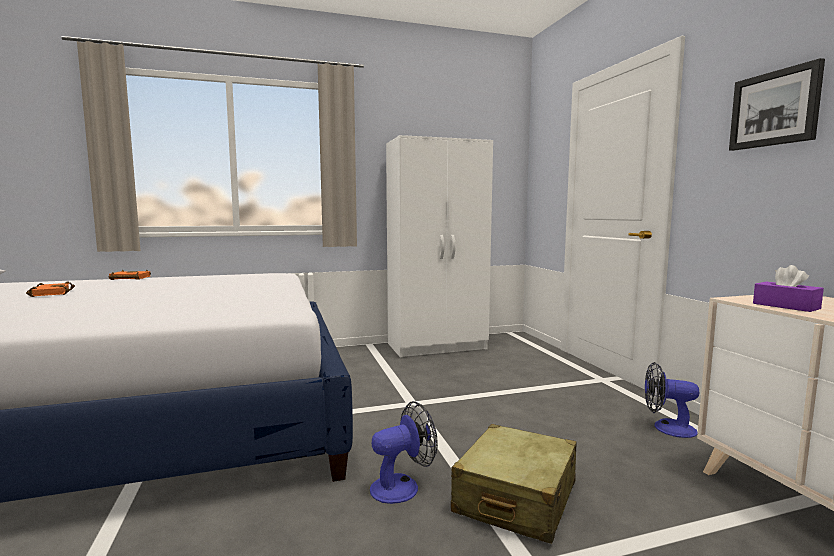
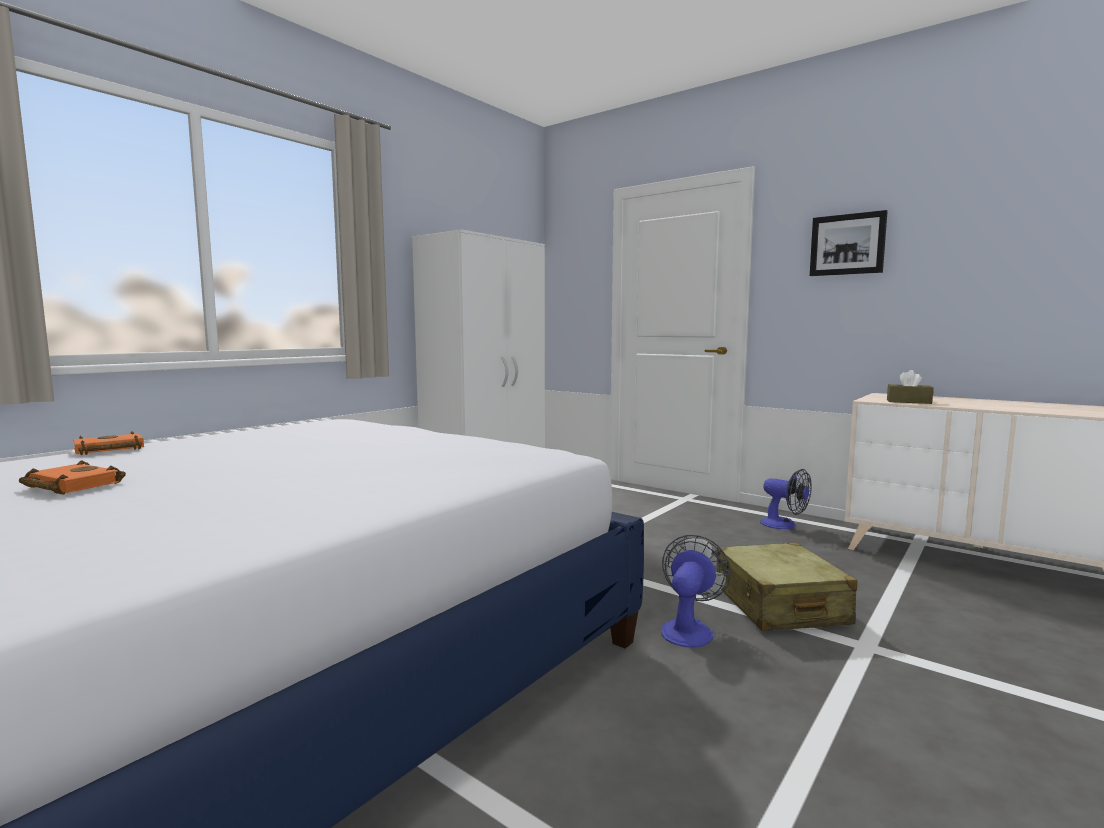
camera: 35 degrees left, 0 degrees up
fan [645,362,699,438] -> fan turned 120 degrees counterclockwise [760,469,812,529]
purple tissue box [753,265,824,312] -> brown tissue box [887,370,934,404]

